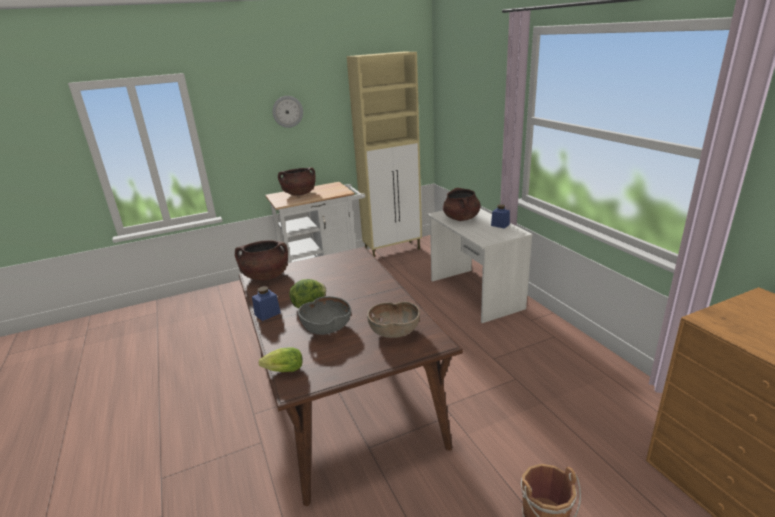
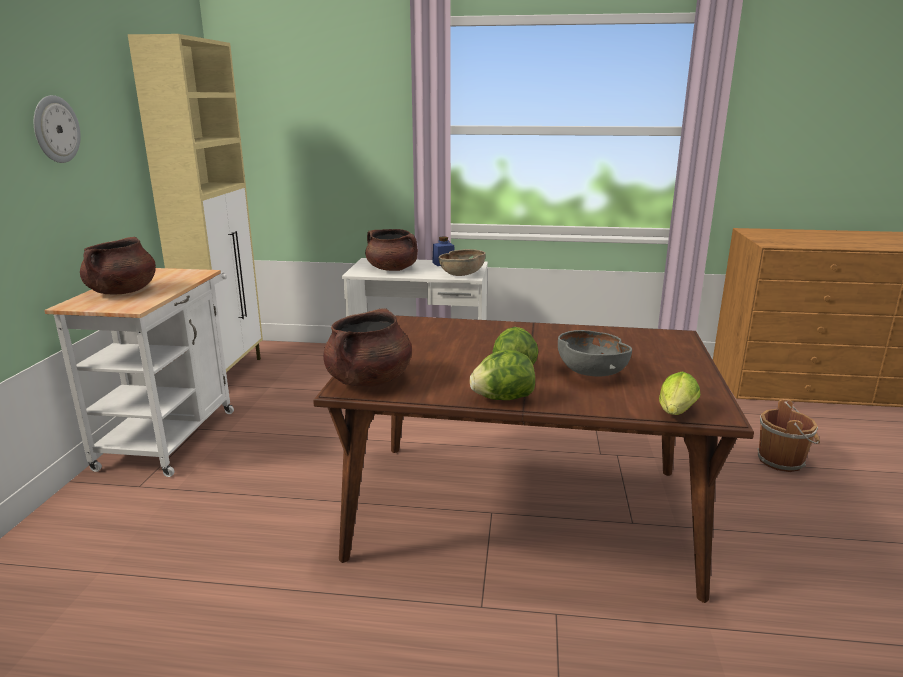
camera: 60 degrees left, 5 degrees down
blue jar [252,286,281,321] -> lettuce [470,350,535,400]
brown bowl [367,302,420,338] -> brown bowl moved to [439,249,486,276]

